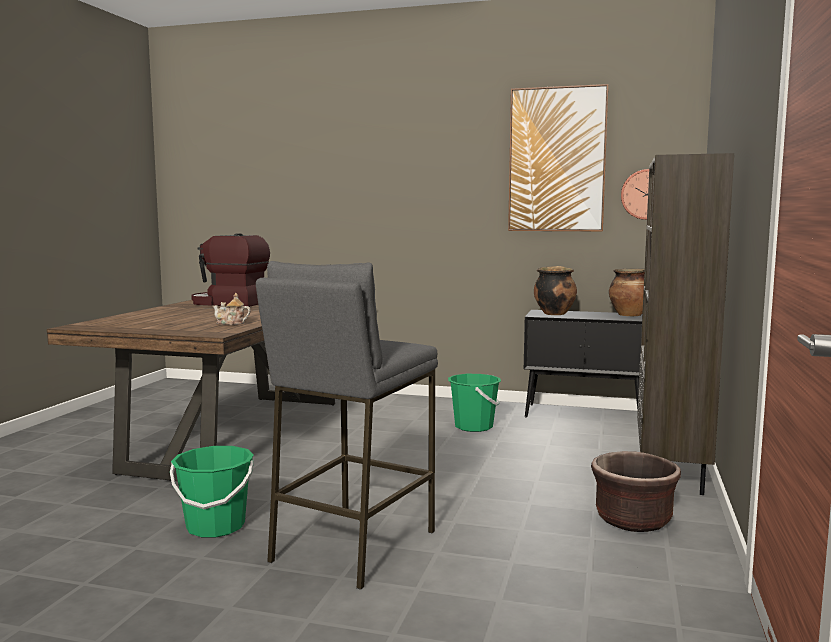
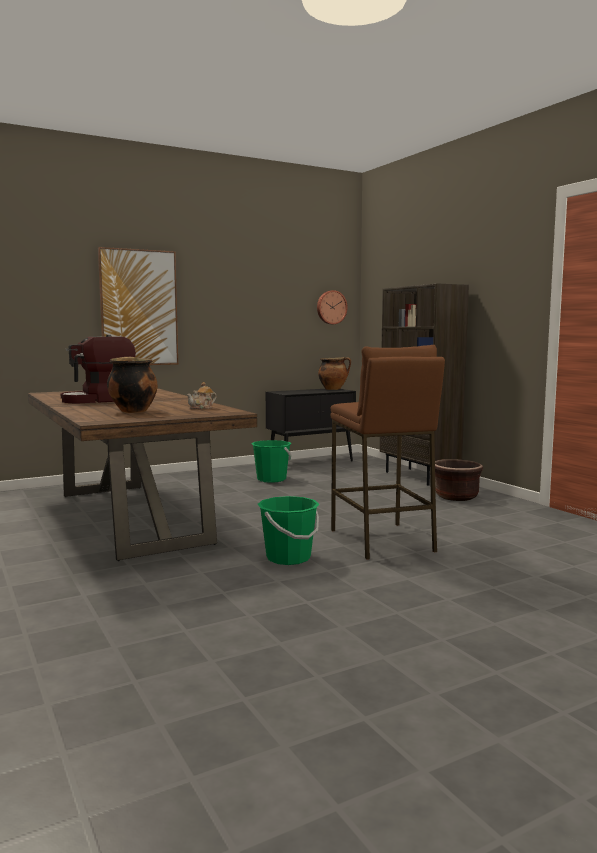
camera: 45 degrees left, 0 degrees up
grey stool [256,261,438,590] -> brown stool [331,345,445,560]
picture [508,84,609,232] -> picture moved to [98,247,178,365]
cooking pot [534,266,577,315] -> cooking pot moved to [107,357,158,413]

